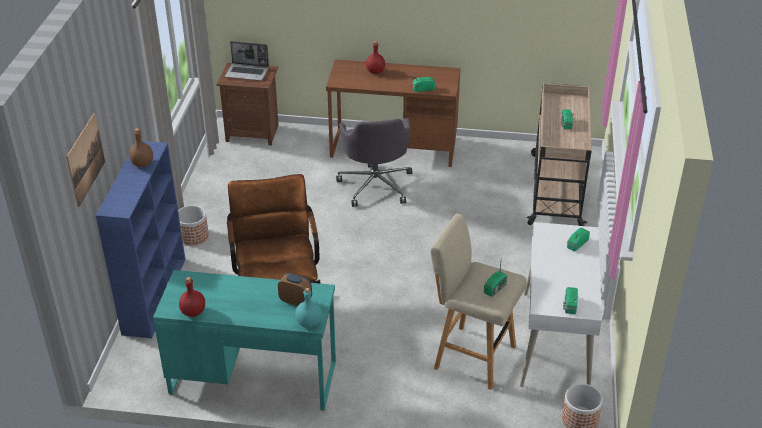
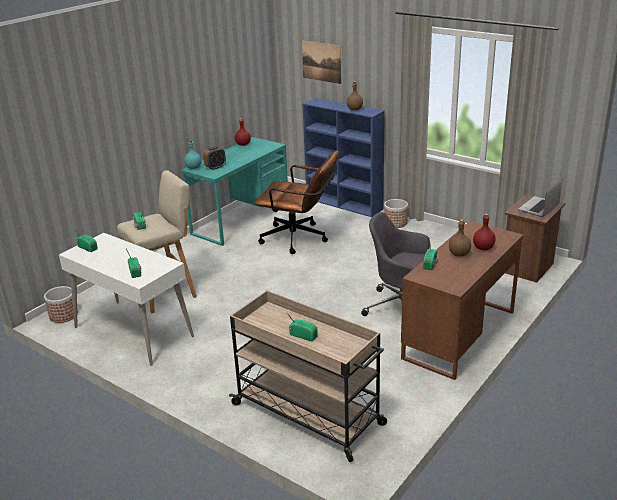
camera: 120 degrees right, 10 degrees down
none -> brown bottle [449,219,471,257]

